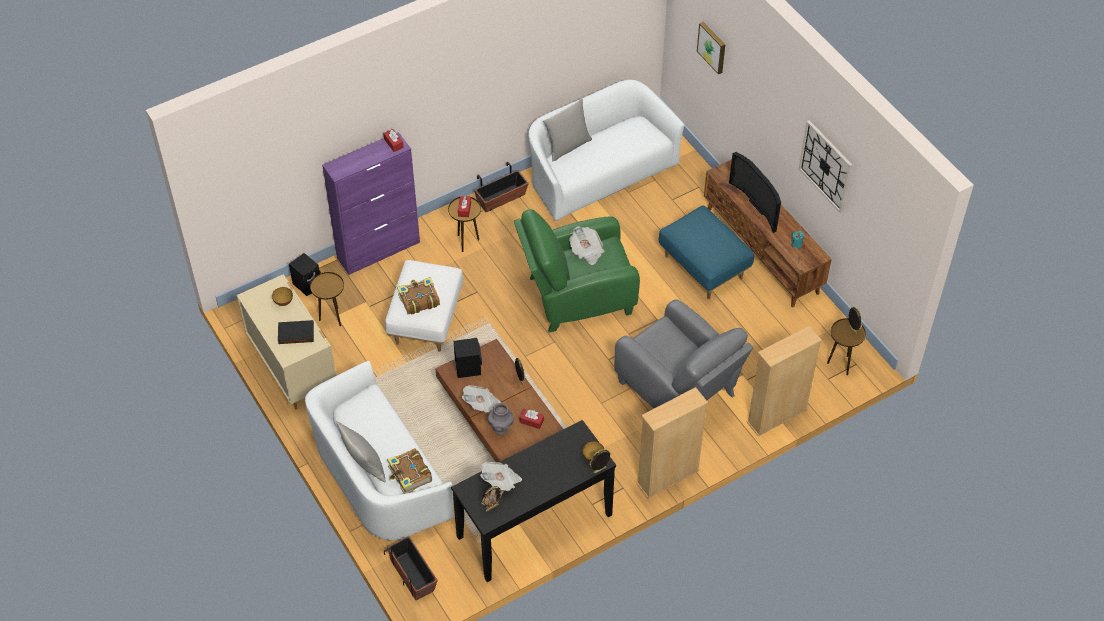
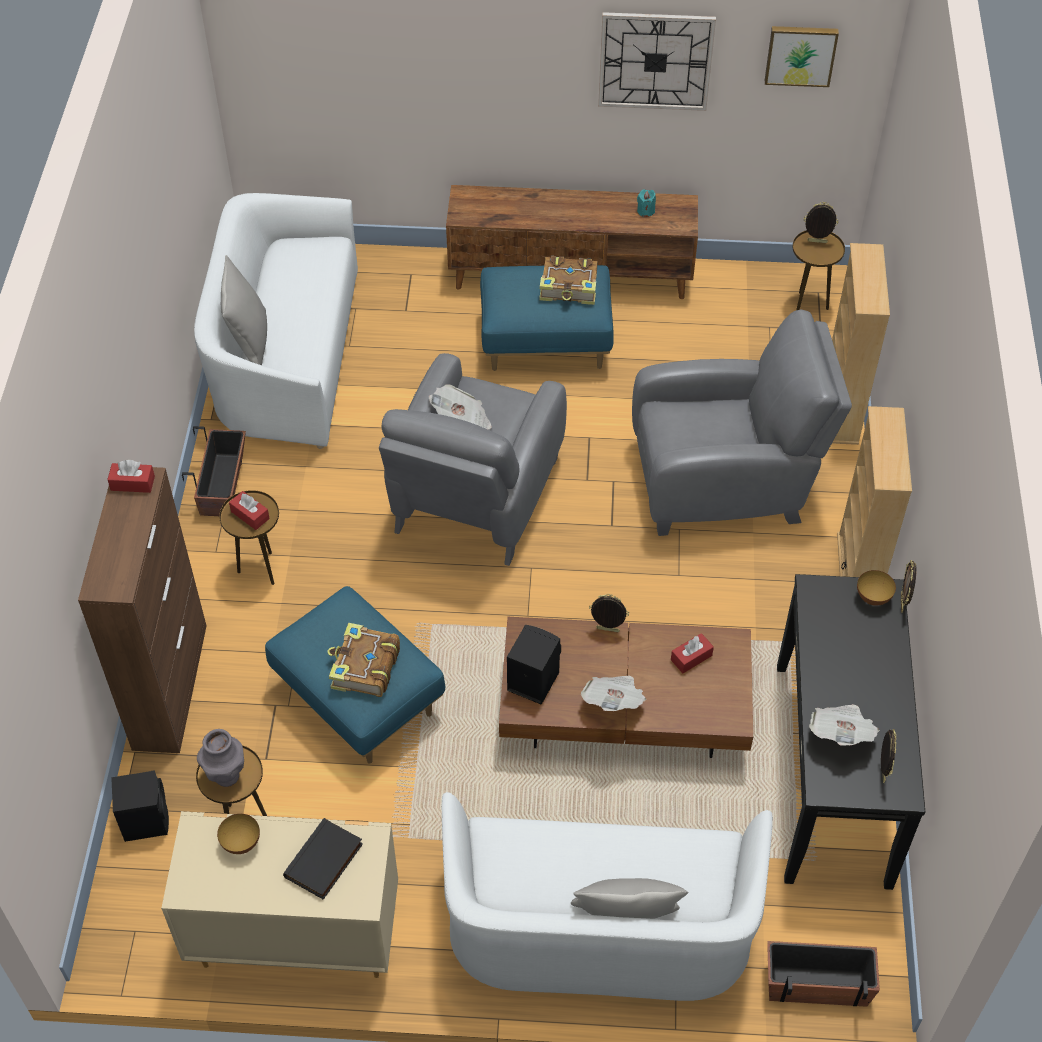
camera: 55 degrees left, 0 degrees up
purple cabinet [322,132,420,275] -> brown cabinet [78,467,207,753]
white ottoman [385,260,463,352] -> blue ottoman [265,586,445,764]
book [387,448,432,494] -> book moved to [539,256,597,305]
grey vase [488,403,514,435] -> grey vase moved to [197,729,244,787]
green armchair [514,209,640,332] -> grey armchair [379,353,567,566]
picture [697,22,725,75] -> picture moved to [765,26,839,87]
television [729,152,781,233] -> none

